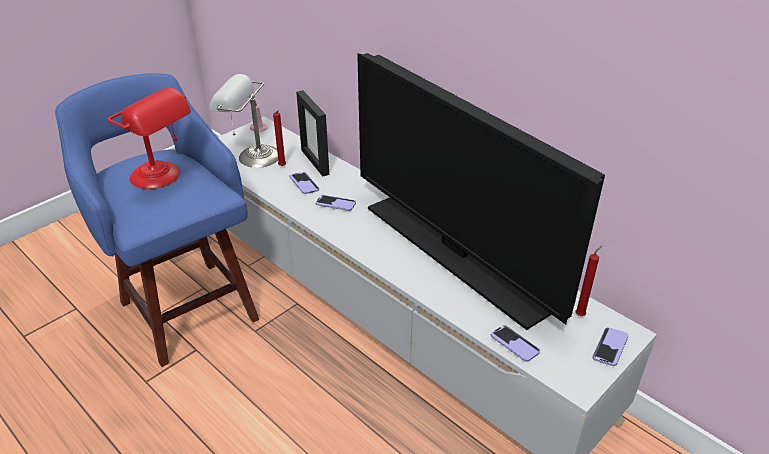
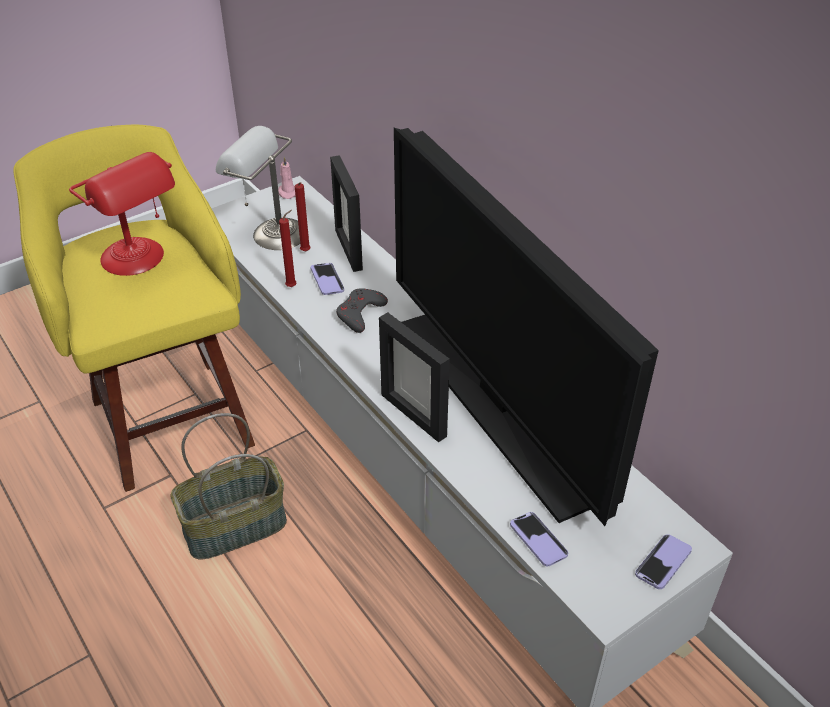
camera: 10 degrees right, 5 degrees up
blue stool [55,73,259,367] -> yellow stool [13,125,255,492]
phone [315,195,356,211] -> grey game controller [336,288,388,333]
red candle [575,246,602,316] -> red candle moved to [279,210,297,287]
none -> basket [170,413,287,560]
none -> picture frame [379,312,450,442]

